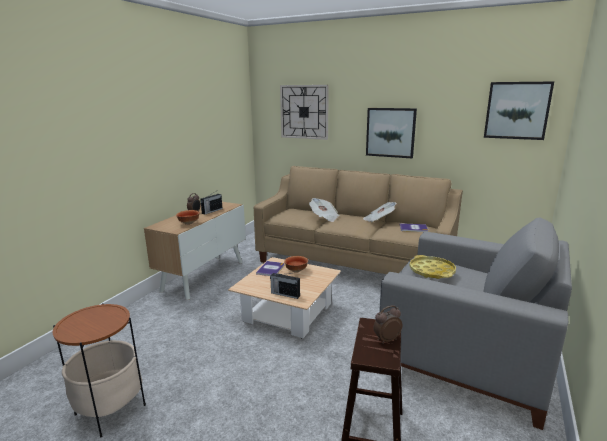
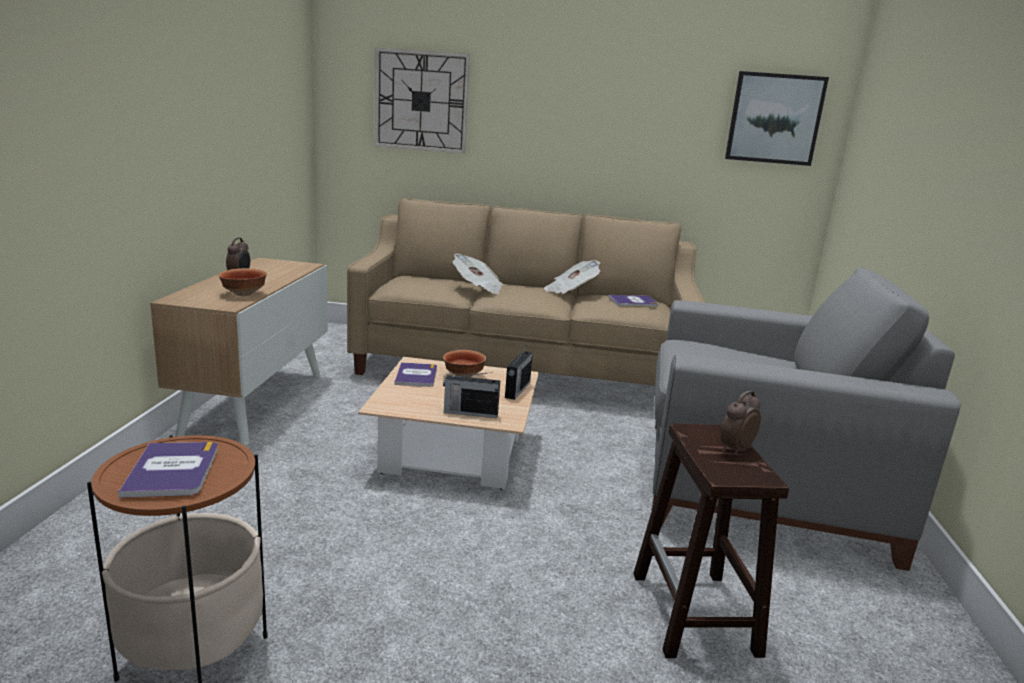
camera: 20 degrees left, 0 degrees up
radio [200,191,223,214] -> radio moved to [505,347,533,400]
picture [366,108,417,158] -> none
yellow tray [409,255,456,279] -> none
none -> book [118,442,218,498]

